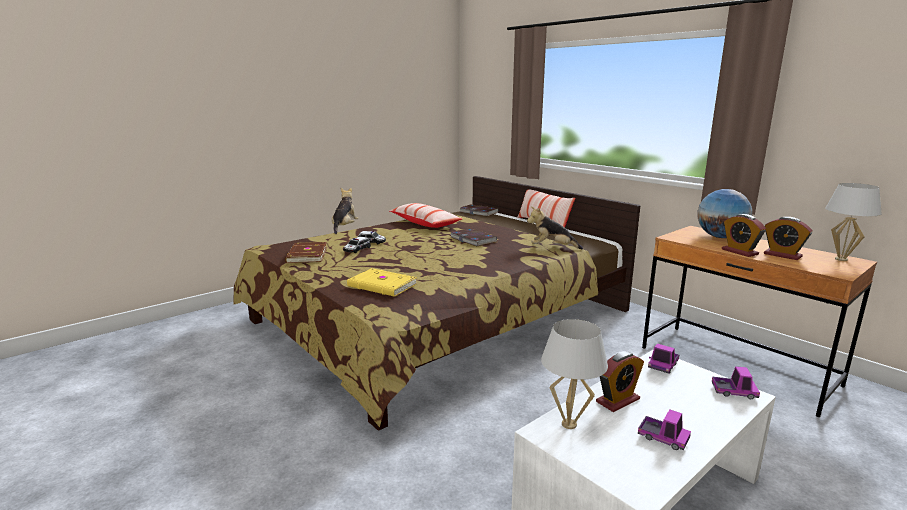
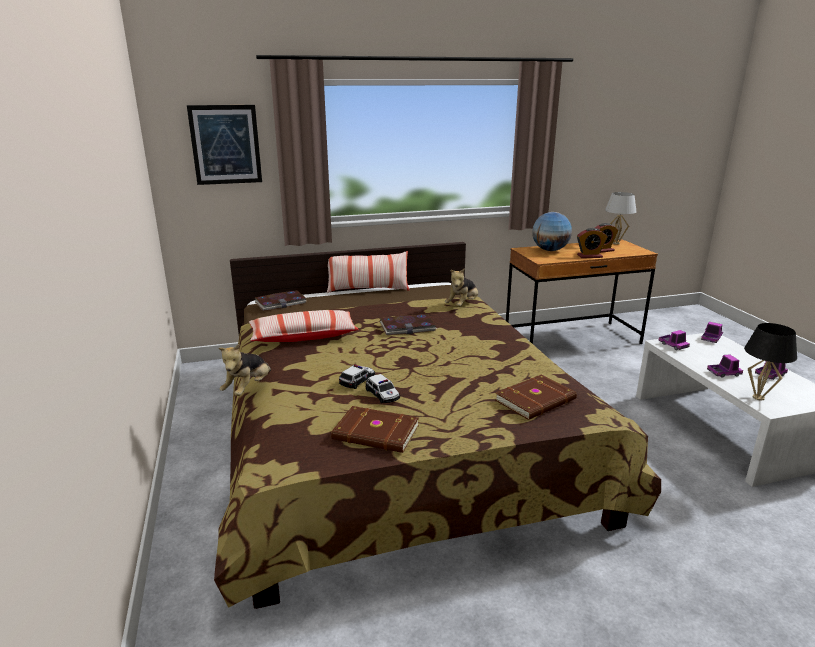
camera: 65 degrees left, 5 degrees up
plush toy [332,188,359,234] -> plush toy turned 105 degrees counterclockwise [218,344,271,396]
yellow book [347,268,417,297] -> brown book [495,374,577,420]
white table lamp [541,319,608,429] -> black table lamp [744,323,797,401]
alarm clock [596,351,644,412] -> toy truck [707,355,743,378]
none -> picture [187,105,262,185]

